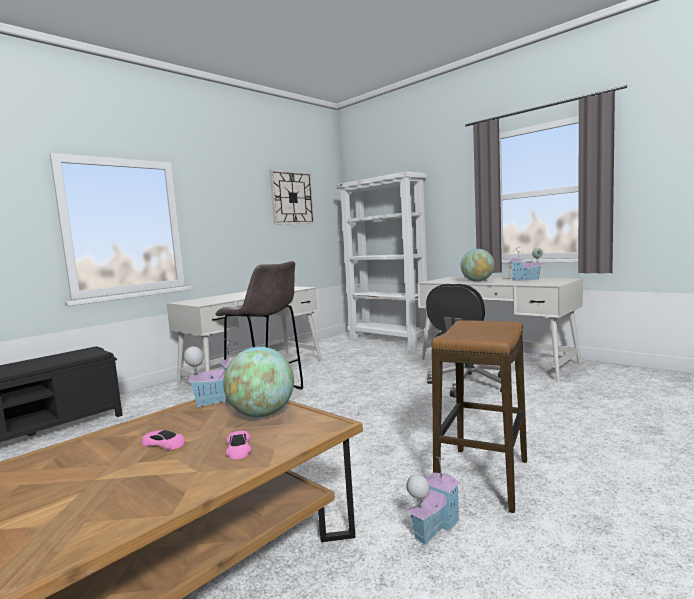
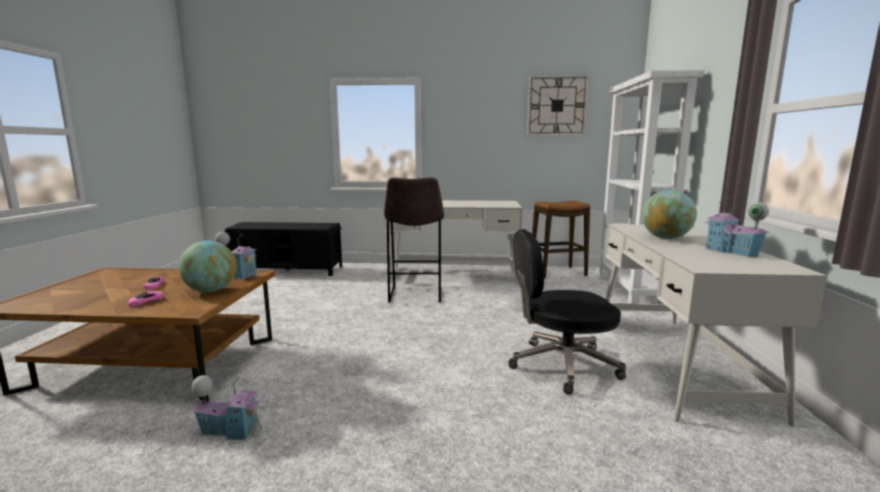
camera: 50 degrees right, 5 degrees up
stool [431,321,527,513] -> stool moved to [532,201,590,279]

